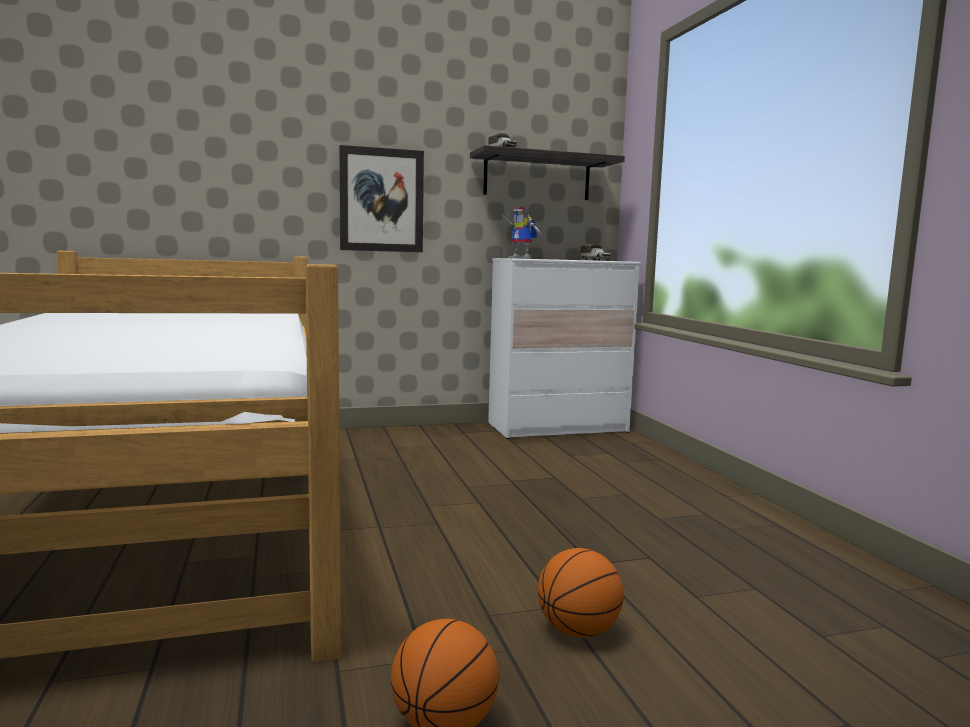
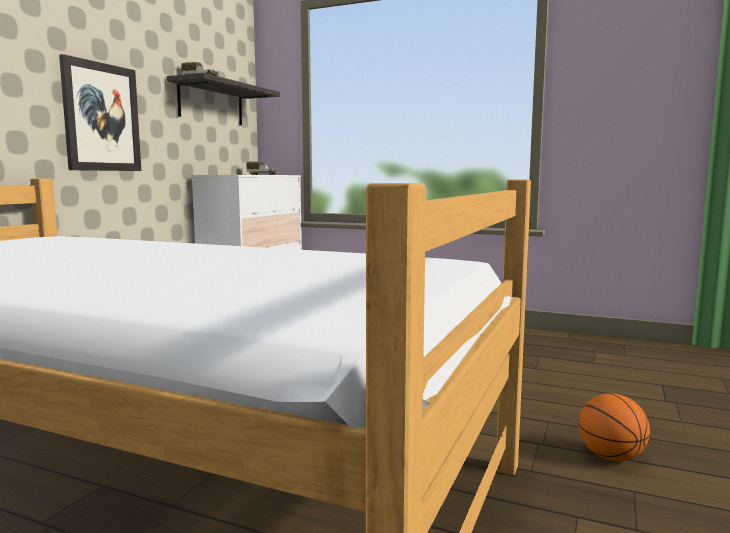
camera: 50 degrees left, 0 degrees up
toy robot [502,207,543,259] -> none
basketball [538,548,624,638] -> none

